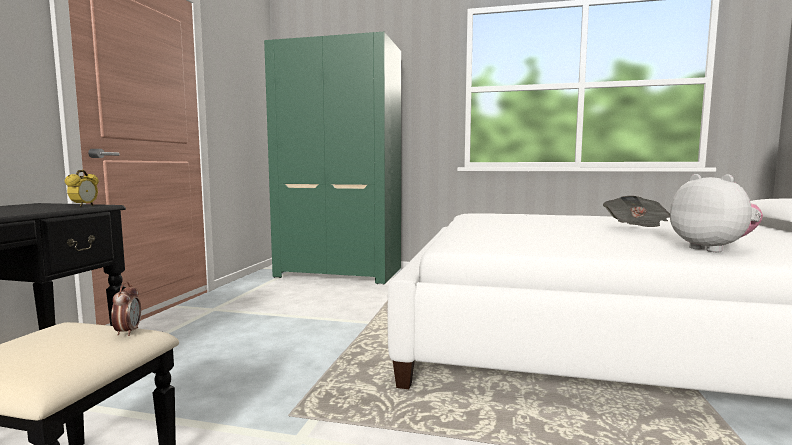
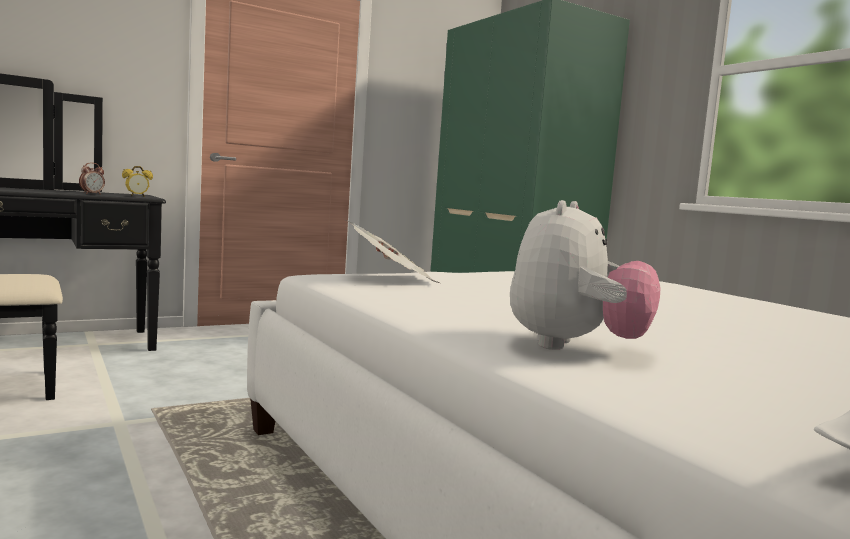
camera: 45 degrees right, 0 degrees up
alarm clock [111,282,141,336] -> alarm clock moved to [79,163,105,195]
newspaper [603,196,670,227] -> newspaper moved to [345,220,439,283]

